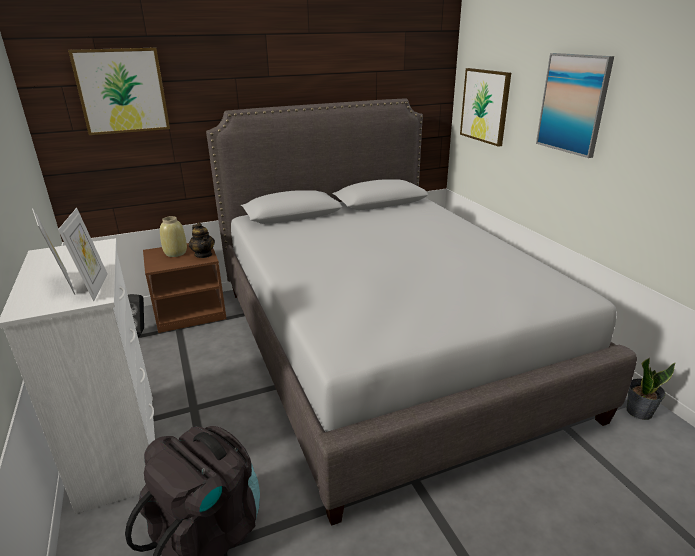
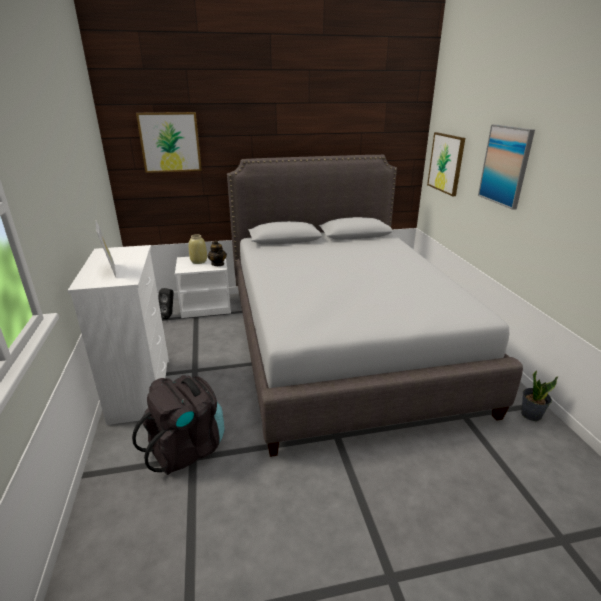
camera: 10 degrees right, 0 degrees up
picture frame [58,208,107,301] -> none
brown nightstand [143,243,227,333] -> white nightstand [175,255,231,318]

